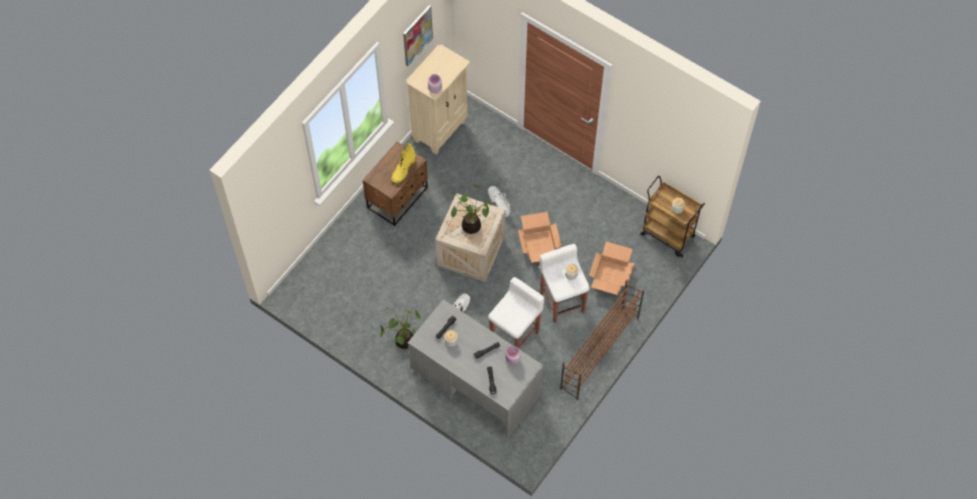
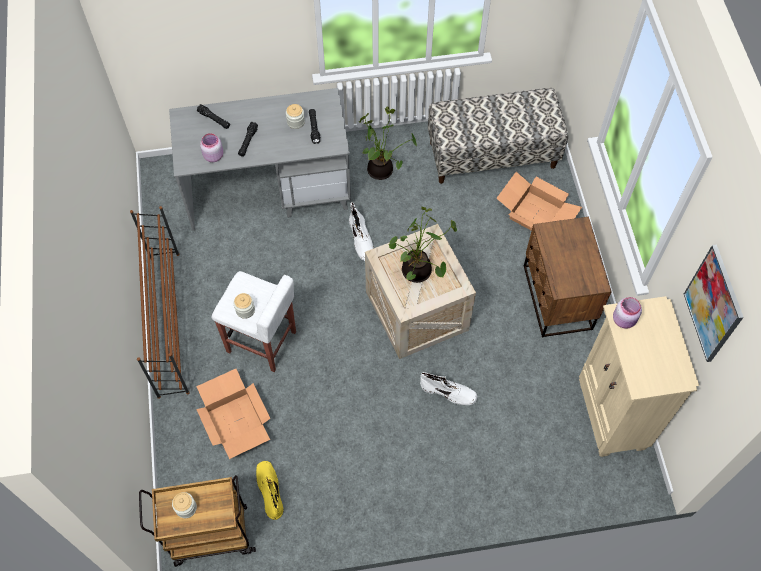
camera: 135 degrees right, 0 degrees up
yellow boot [391,143,416,183] -> yellow boot moved to [256,461,283,520]
white stool [488,277,544,348] -> none
cardboard box [518,212,562,263] -> cardboard box moved to [496,172,582,231]
none -> bench [428,88,568,184]

